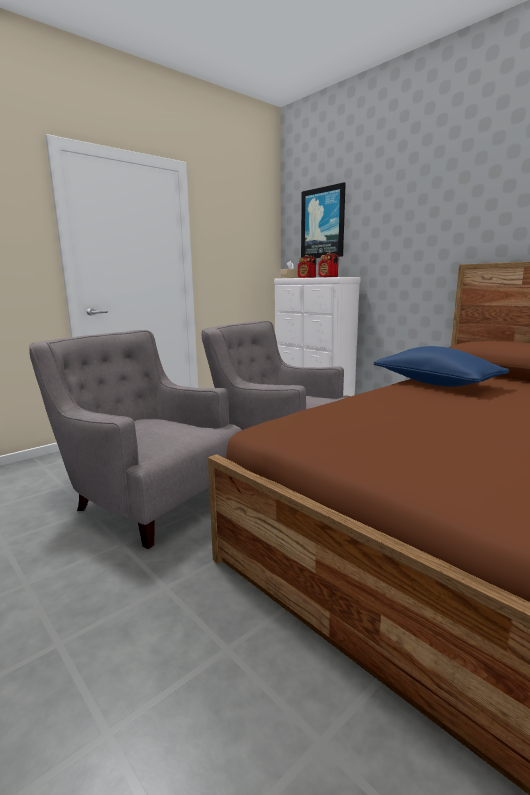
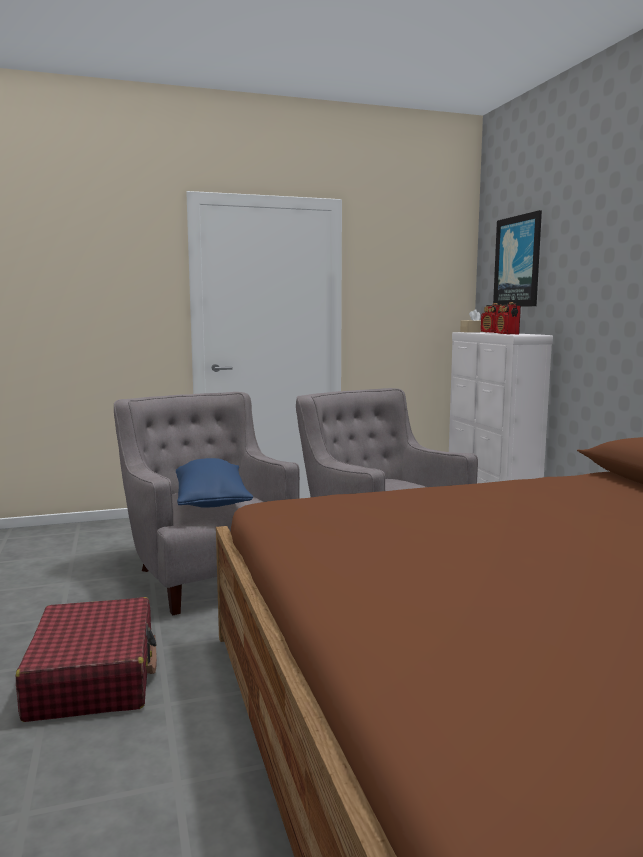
camera: 25 degrees right, 5 degrees down
blue pillow [373,346,509,387] -> blue pillow moved to [176,458,253,508]
none -> red suitcase [16,597,157,722]

